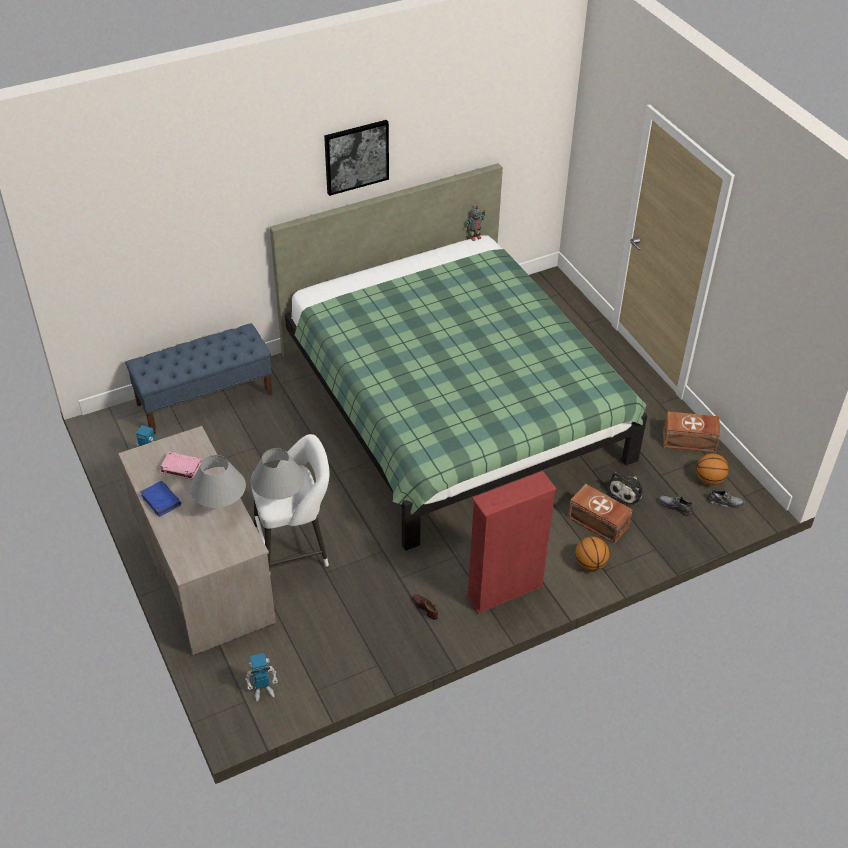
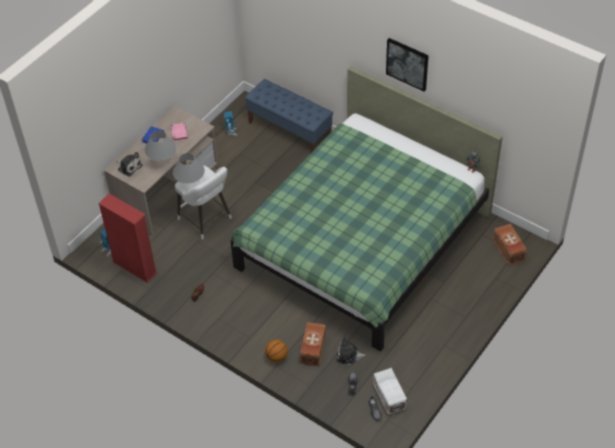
camera: 65 degrees right, 5 degrees up
red bookcase [466,471,557,614] -> red bookcase moved to [98,194,157,283]
brown storage box [663,411,721,453] -> brown storage box moved to [493,224,527,265]
basketball [696,453,729,485] -> white storage box [373,368,407,415]
none -> plush toy [116,152,142,177]

